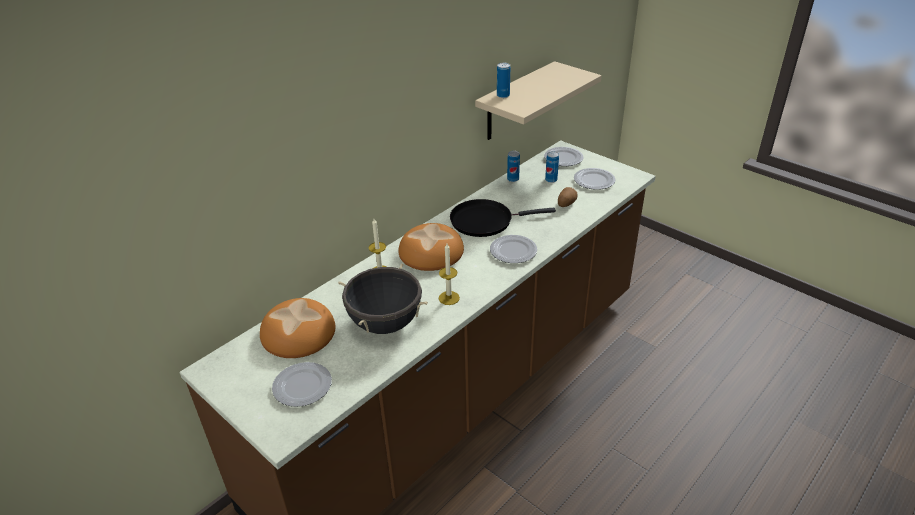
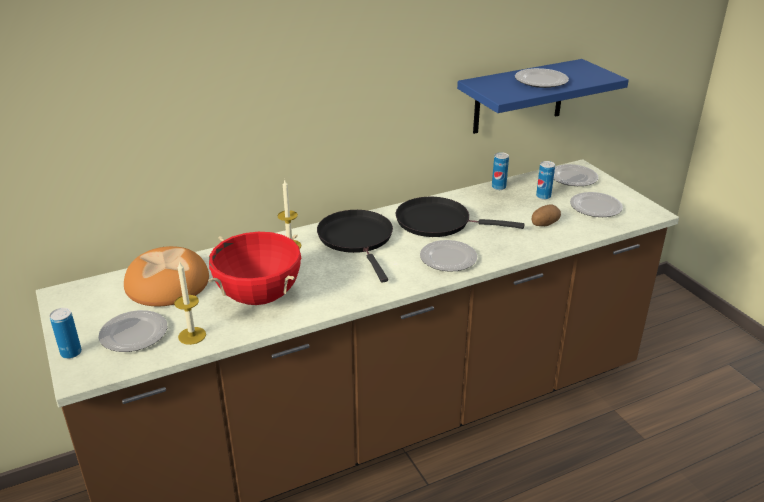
camera: 20 degrees right, 5 degrees down
black cooking pot [338,263,428,334] -> red cooking pot [208,232,301,305]
bread [399,223,464,271] -> black frying pan [317,210,393,283]
candle [439,244,460,305] -> candle moved to [174,262,206,345]
beige shelf [475,61,602,140] -> blue shelf [457,59,629,134]
can [497,63,510,98] -> can moved to [50,308,82,359]
none -> plate [515,68,569,88]

